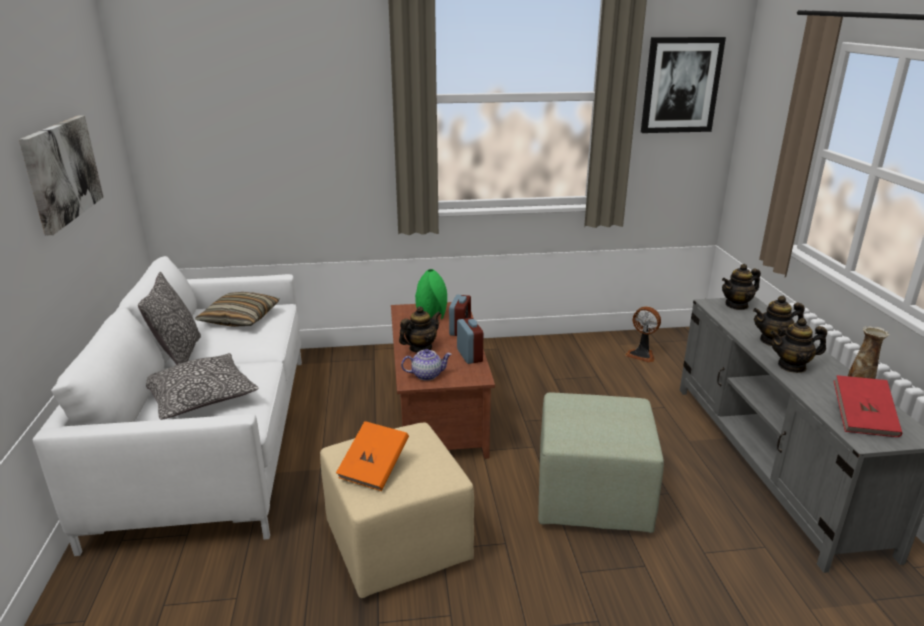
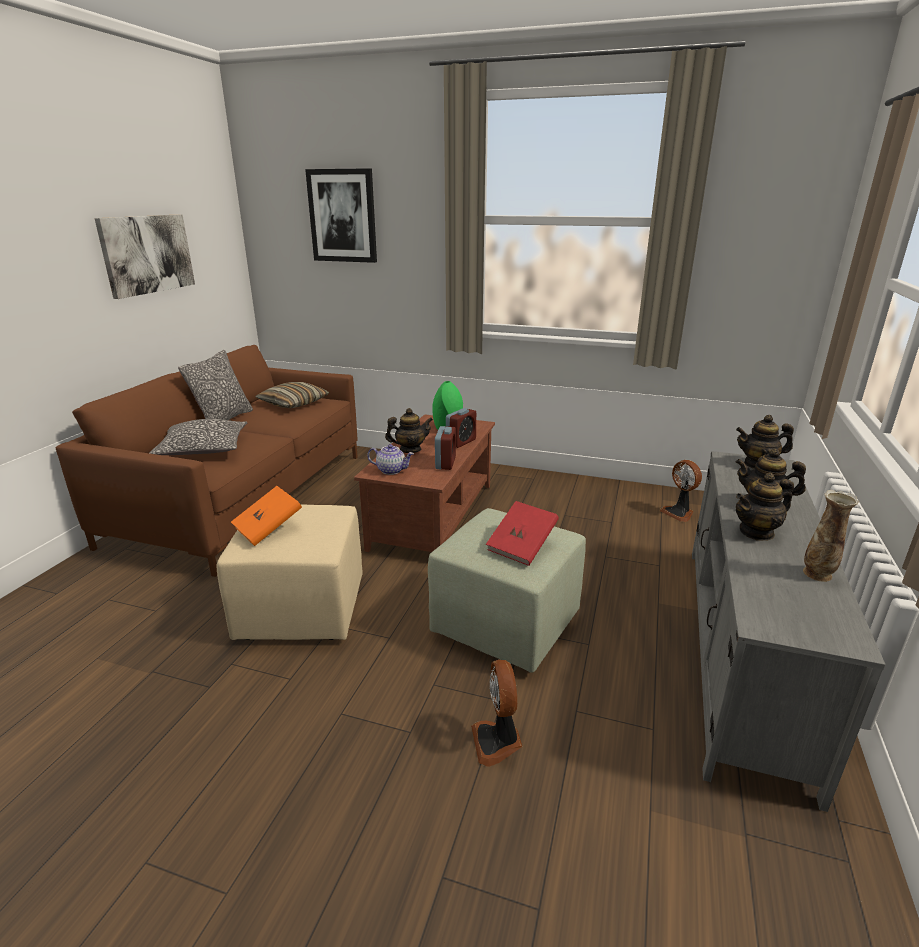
camera: 25 degrees right, 0 degrees up
white sofa [33,256,302,556] -> brown sofa [56,345,358,577]
picture [641,37,726,133] -> picture moved to [305,168,377,263]
teapot [770,318,827,373] -> teapot turned 45 degrees counterclockwise [736,473,794,541]
red book [834,375,902,437] -> red book moved to [486,501,559,566]
none -> fan [471,660,522,767]

